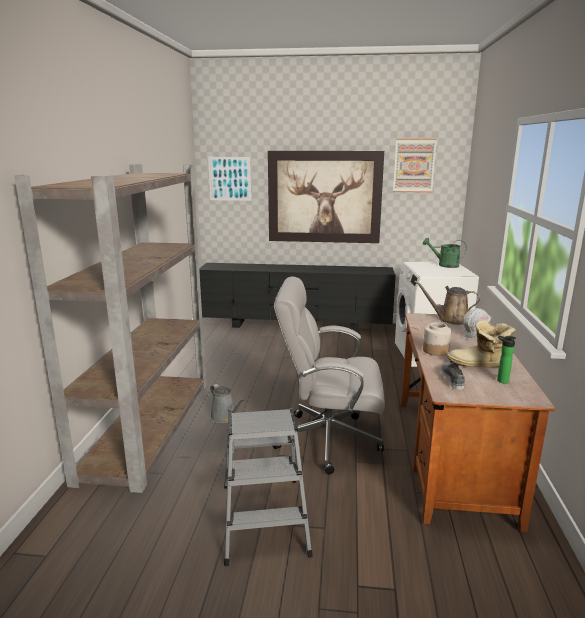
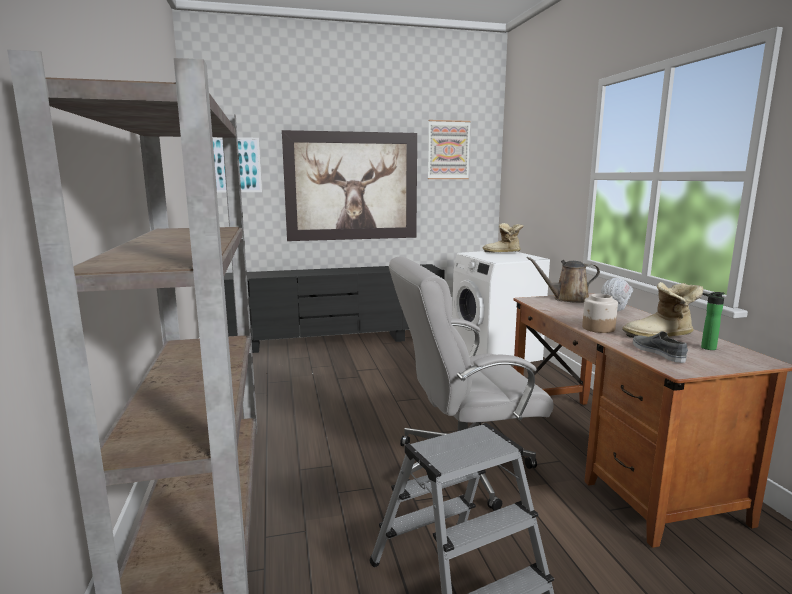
camera: 20 degrees left, 5 degrees down
grey watering can [210,384,245,423] -> none
green watering can [423,238,467,268] -> boot [483,223,524,252]

